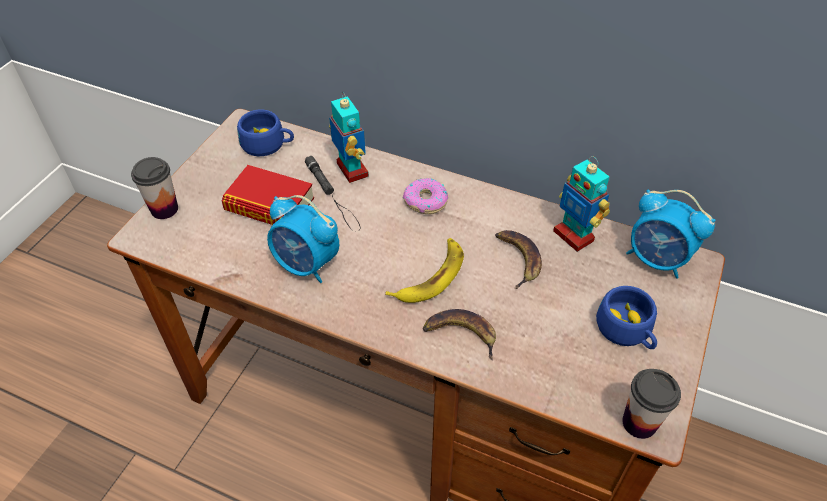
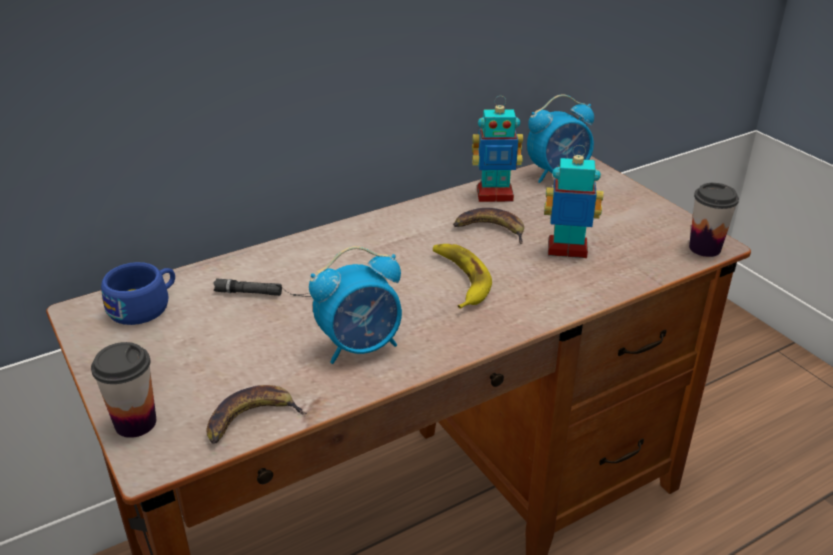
camera: 55 degrees left, 15 degrees down
book [221,165,314,225] -> none
toy robot [329,91,369,183] -> toy robot moved to [544,145,604,258]
donut [403,178,448,214] -> none
banana [423,309,496,360] -> banana moved to [206,385,307,443]
blue cup [596,286,657,349] -> none

